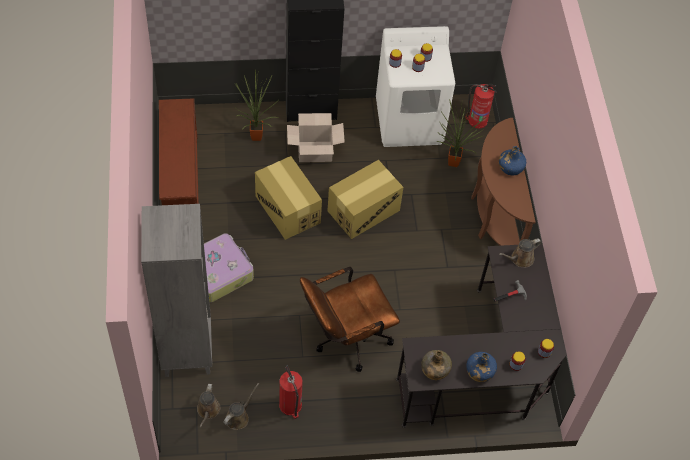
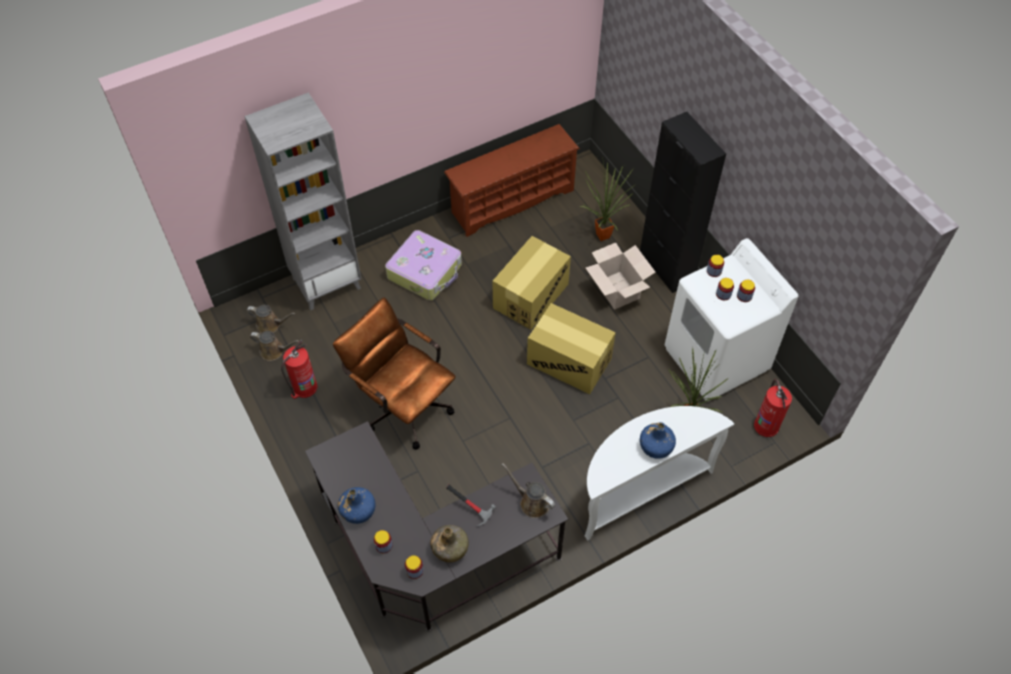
camera: 70 degrees right, 0 degrees up
brown watering can [197,384,220,427] -> brown watering can turned 150 degrees counterclockwise [246,305,296,333]
green bottle [421,350,452,380] -> green bottle moved to [430,525,469,562]
brown console table [471,118,536,246] -> white console table [585,406,734,540]

